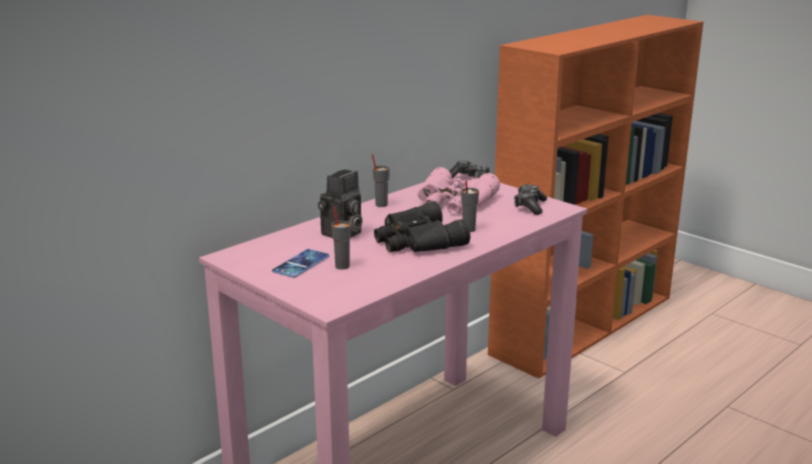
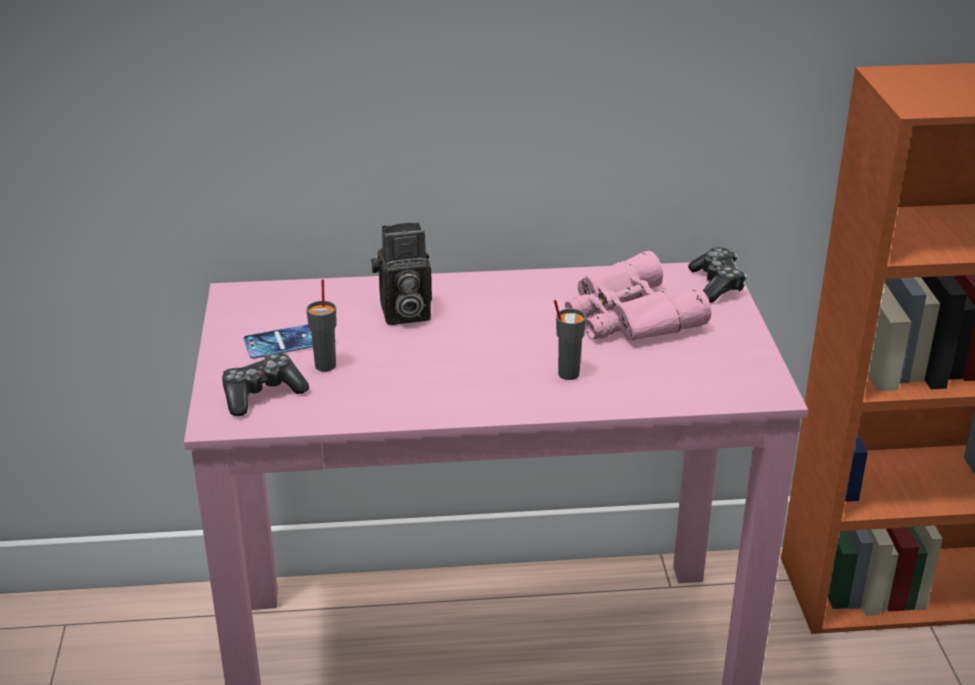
camera: 40 degrees right, 10 degrees up
grey cup [372,154,390,207] -> none
black binoculars [374,201,470,252] -> none
game controller [514,184,547,215] -> game controller moved to [222,353,309,416]

